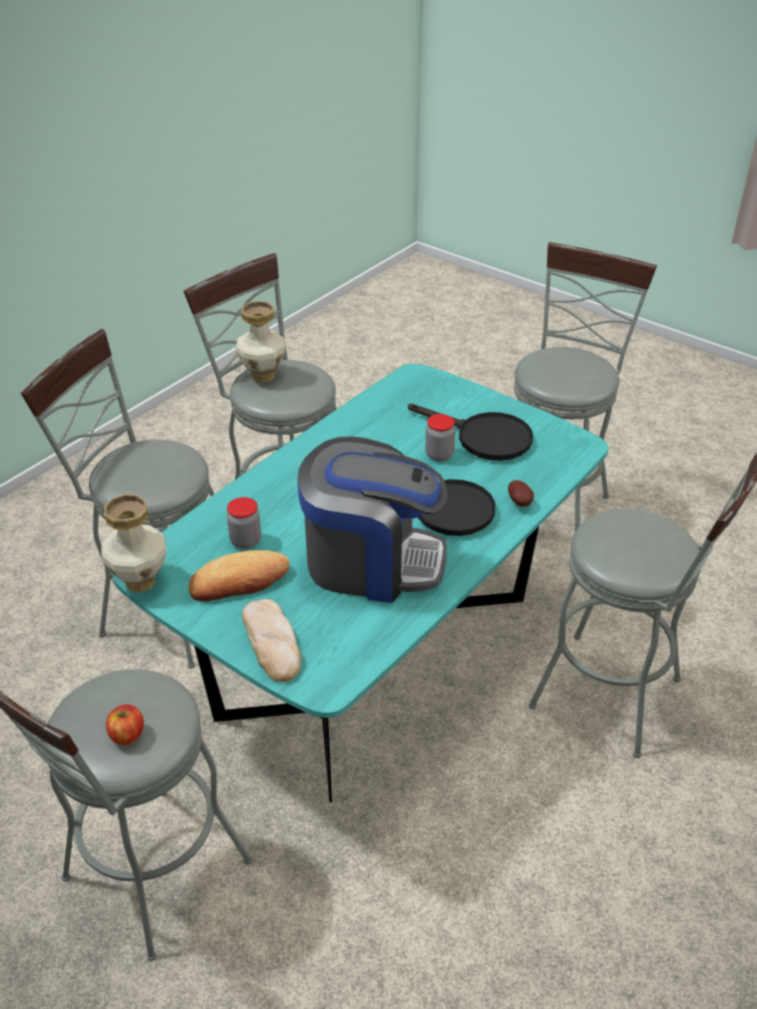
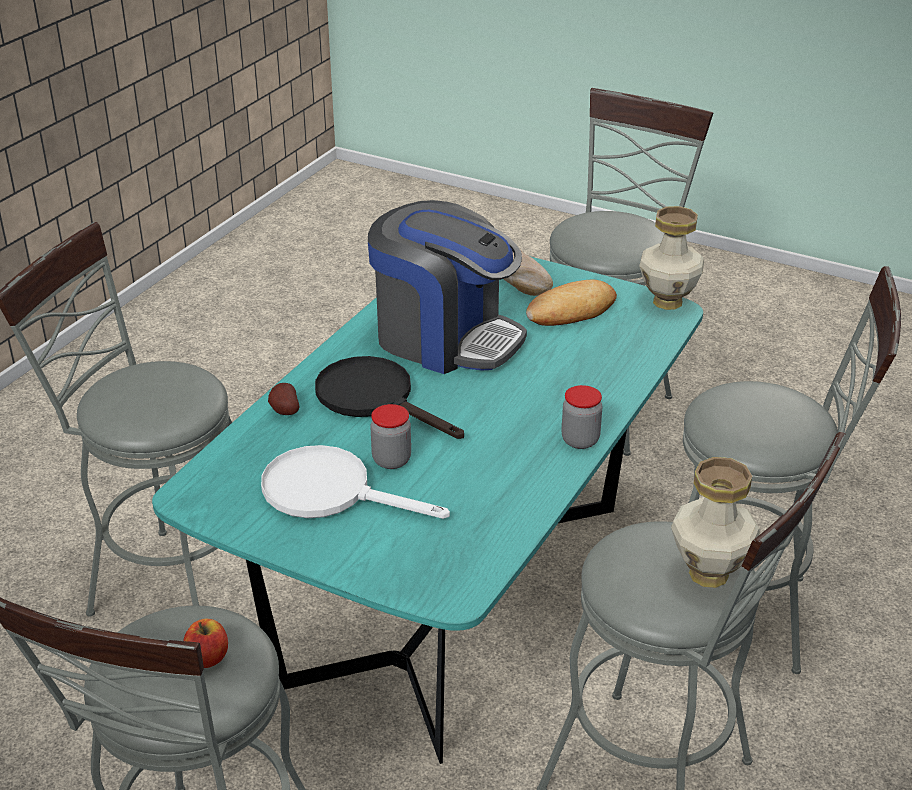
camera: 170 degrees right, 5 degrees down
apple [106,704,144,745] -> apple moved to [183,619,228,668]
jar [227,497,261,549] -> jar moved to [562,385,602,449]
coffee machine [297,437,447,603] -> coffee machine turned 150 degrees counterclockwise [368,200,527,374]
black frying pan [408,404,533,461] -> white frying pan [261,445,450,519]

